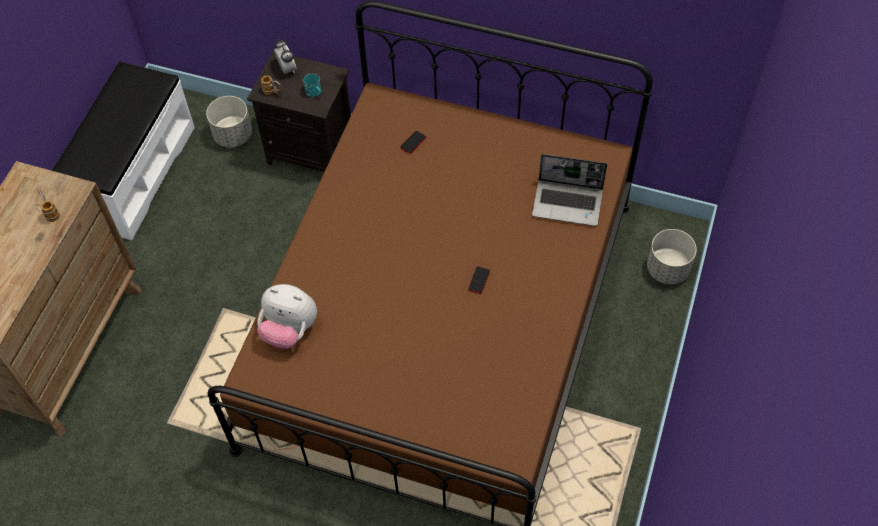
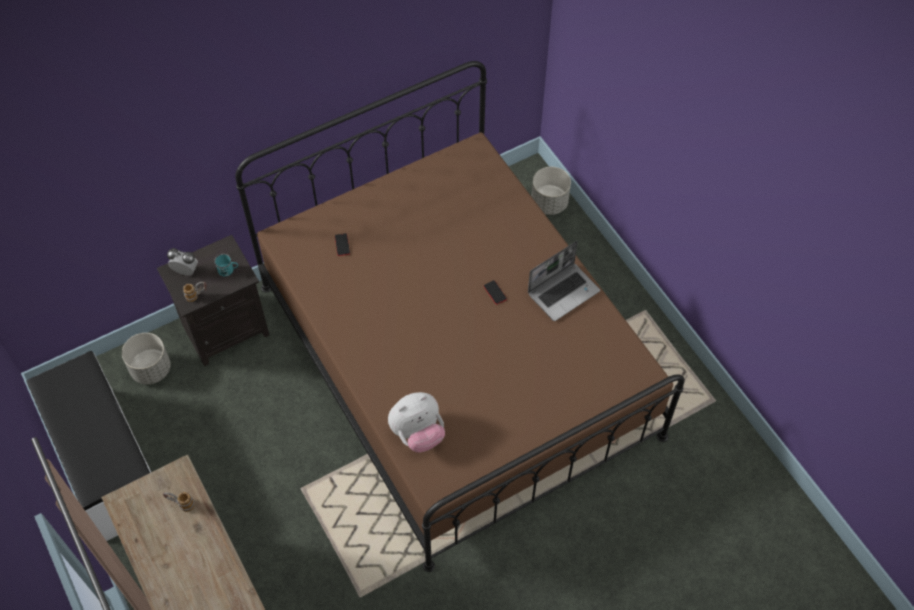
camera: 50 degrees left, 0 degrees up
laptop [532,154,607,226] -> laptop moved to [528,241,600,321]

